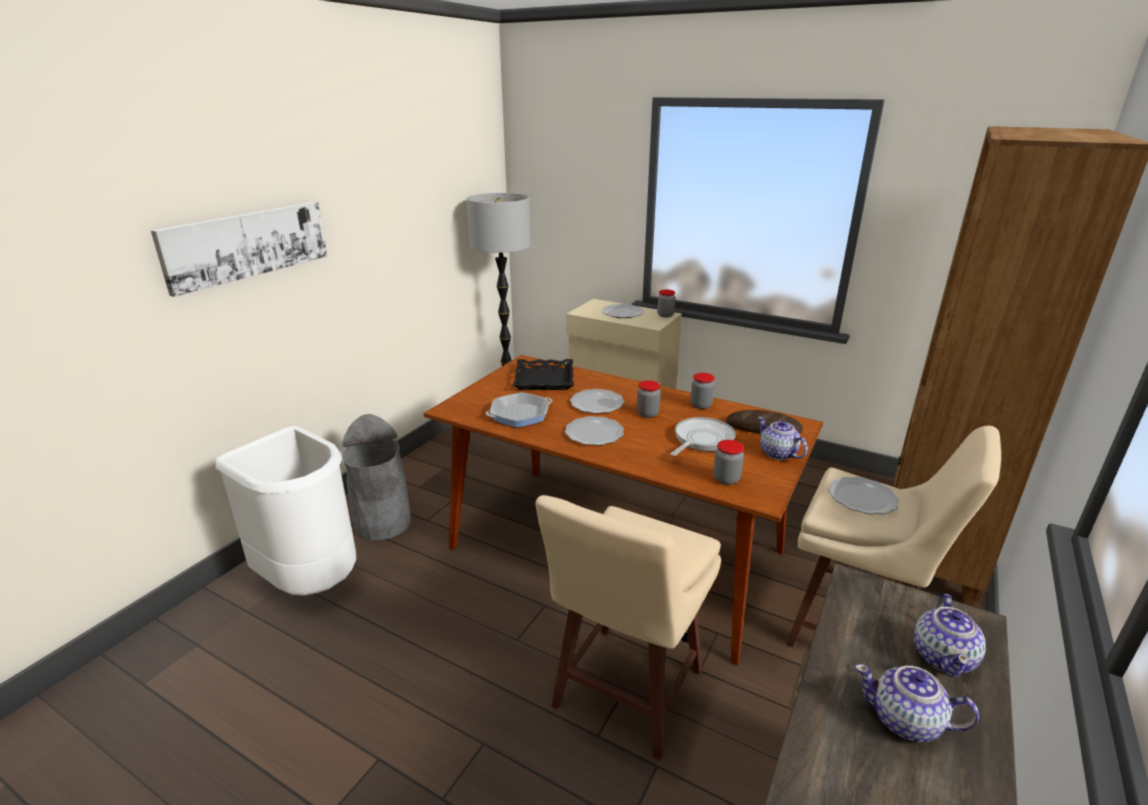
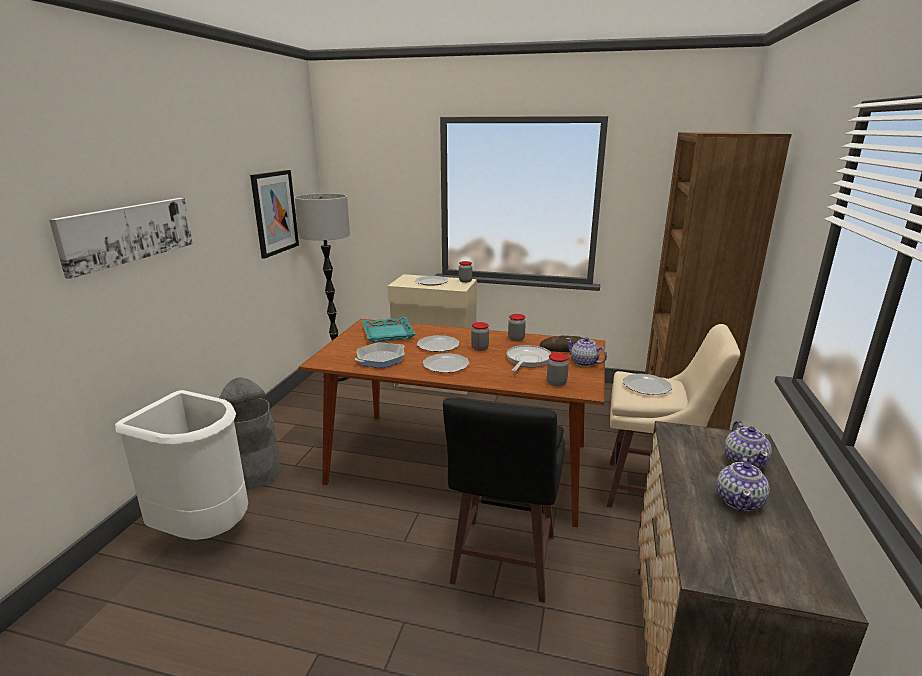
camera: 15 degrees left, 5 degrees down
black tray [513,359,574,390] -> turquoise tray [362,317,416,343]
beige stool [535,495,721,761] -> black stool [443,398,565,603]
teapot [855,664,979,742] -> teapot turned 75 degrees counterclockwise [717,455,770,511]
none -> picture [250,170,299,259]

